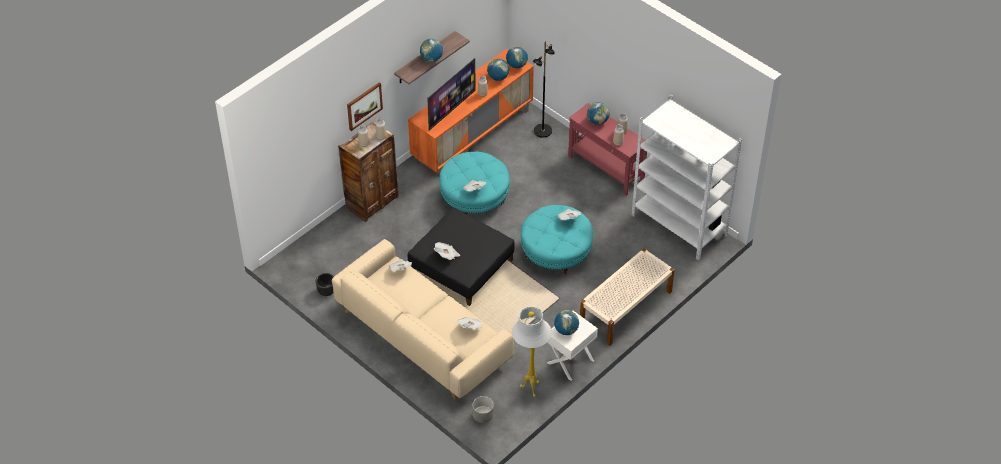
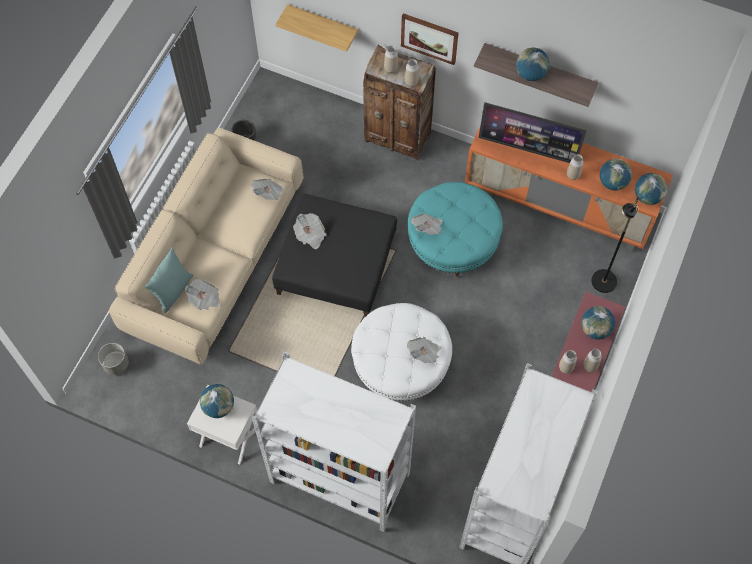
camera: 70 degrees right, 15 degrees up
white floor lamp [512,306,552,397] -> none
turquoise ottoman [521,205,593,275] -> white ottoman [351,303,452,401]
beige bench [580,248,675,346] -> white bookcase [251,352,416,532]
none -> turquoise pillow [145,247,193,314]
none -> shelf [275,4,358,52]

